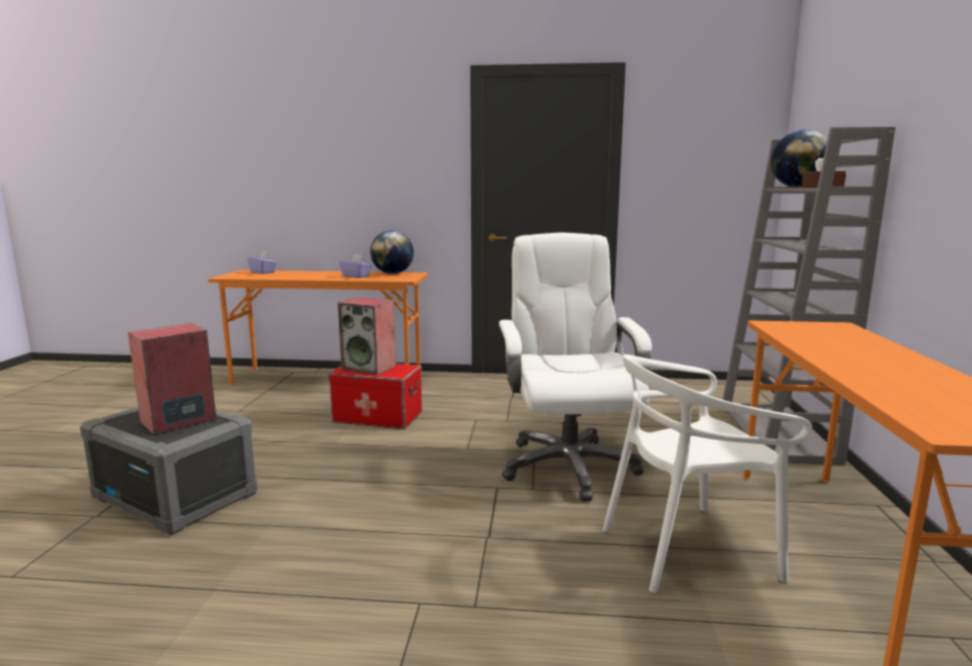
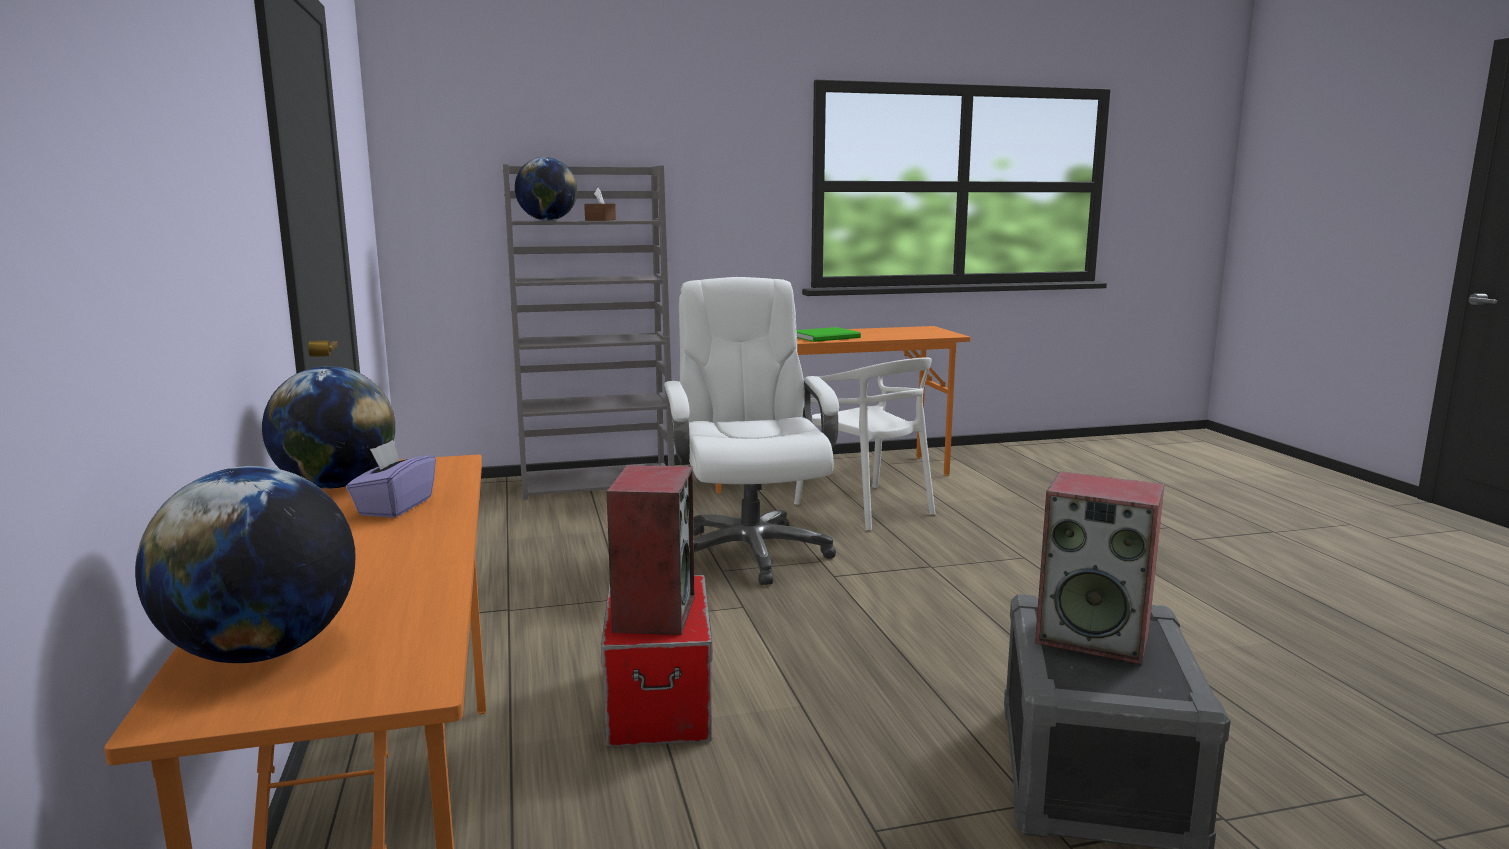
camera: 110 degrees left, 0 degrees up
purple tissue box [248,251,277,274] -> globe [135,466,356,663]
white office chair [498,233,652,501] -> white office chair turned 105 degrees clockwise [664,277,839,585]
none -> green book [796,327,861,342]

